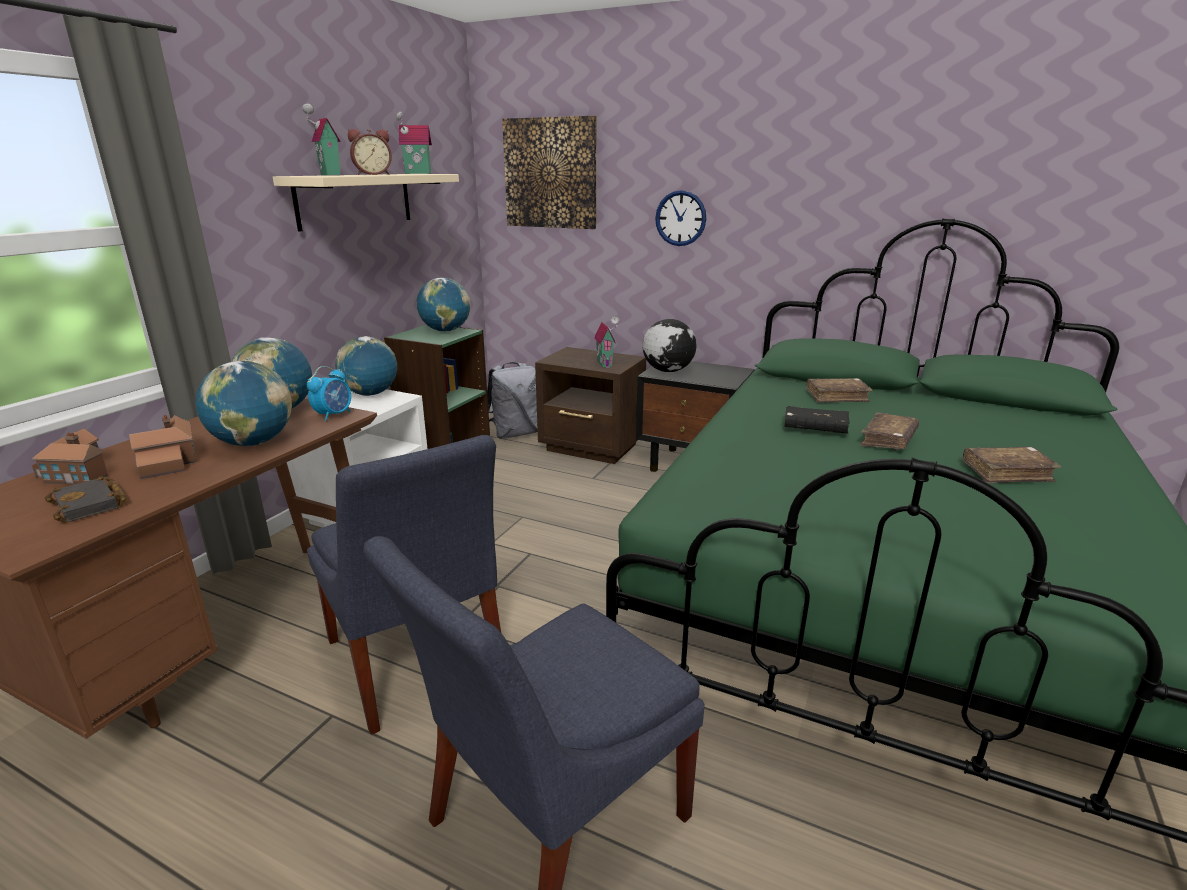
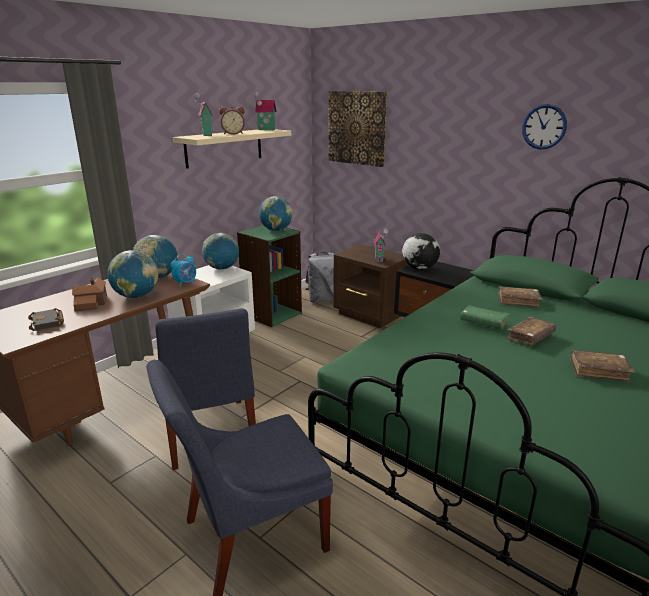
camera: 15 degrees right, 0 degrees up
toy house [31,428,108,484] -> none
wall clock [655,190,706,246] -> wall clock moved to [522,104,567,150]
black book [784,406,850,434] -> green book [460,305,510,329]

